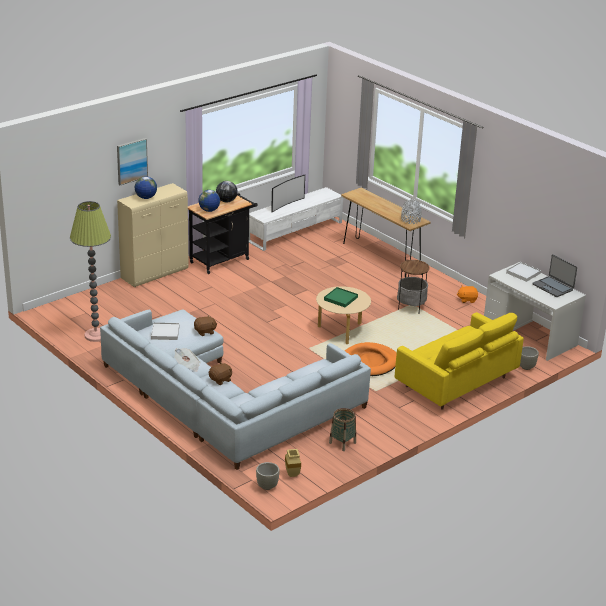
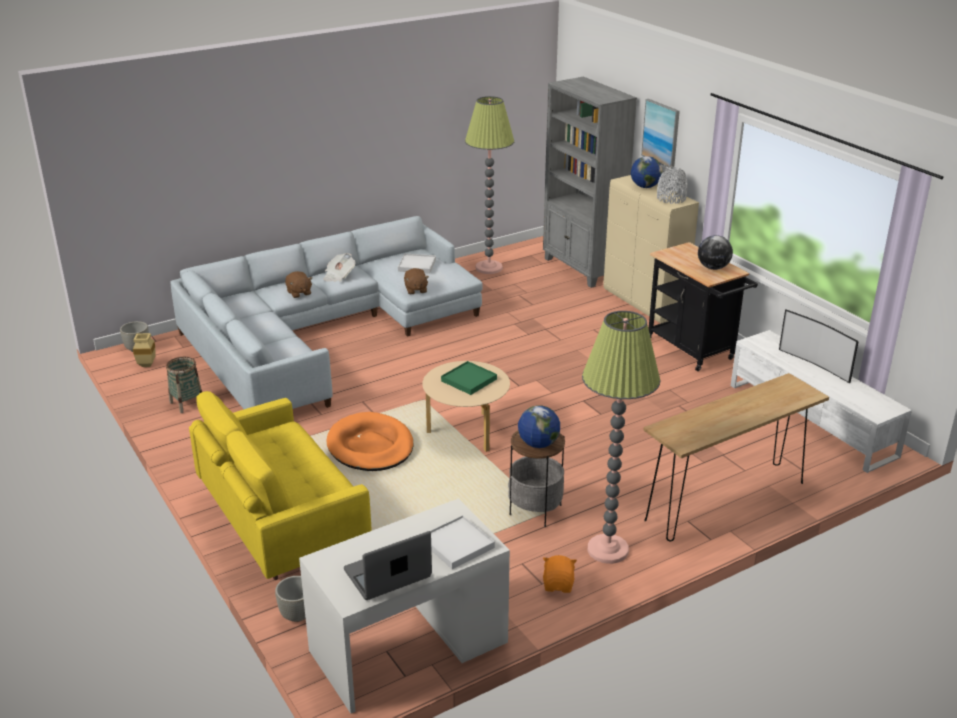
camera: 100 degrees right, 0 degrees up
globe [198,190,220,212] -> globe moved to [518,405,560,448]
grey vase [401,199,422,224] -> grey vase moved to [657,167,688,204]
none -> grey bookcase [543,77,637,288]
none -> floor lamp [582,311,660,564]

